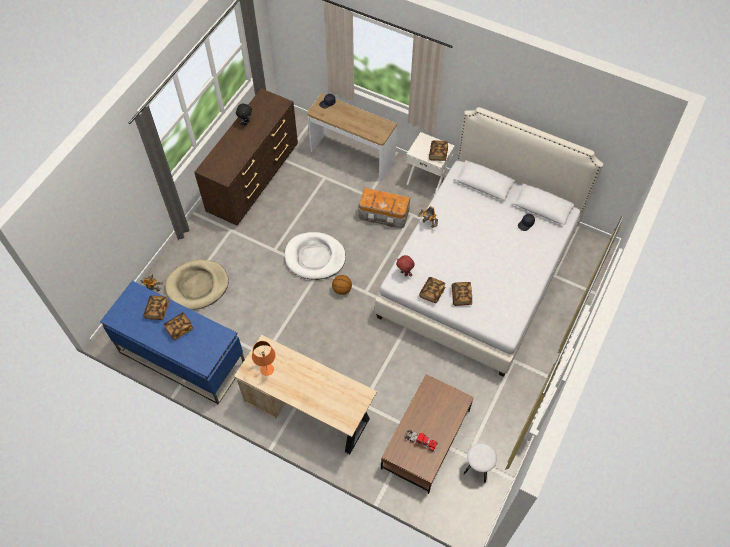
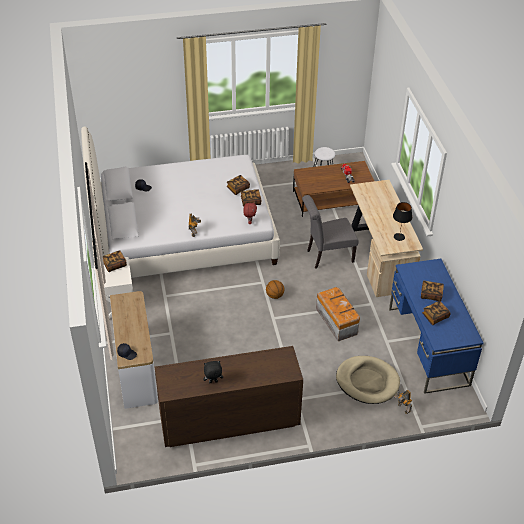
camera: 130 degrees left, 15 degrees down
orange table lamp [252,341,275,376] -> black table lamp [393,202,412,241]
white dog bed [285,232,346,280] -> none
storage box [359,187,410,229] -> storage box moved to [316,287,360,341]
none -> grey chair [302,195,359,269]

